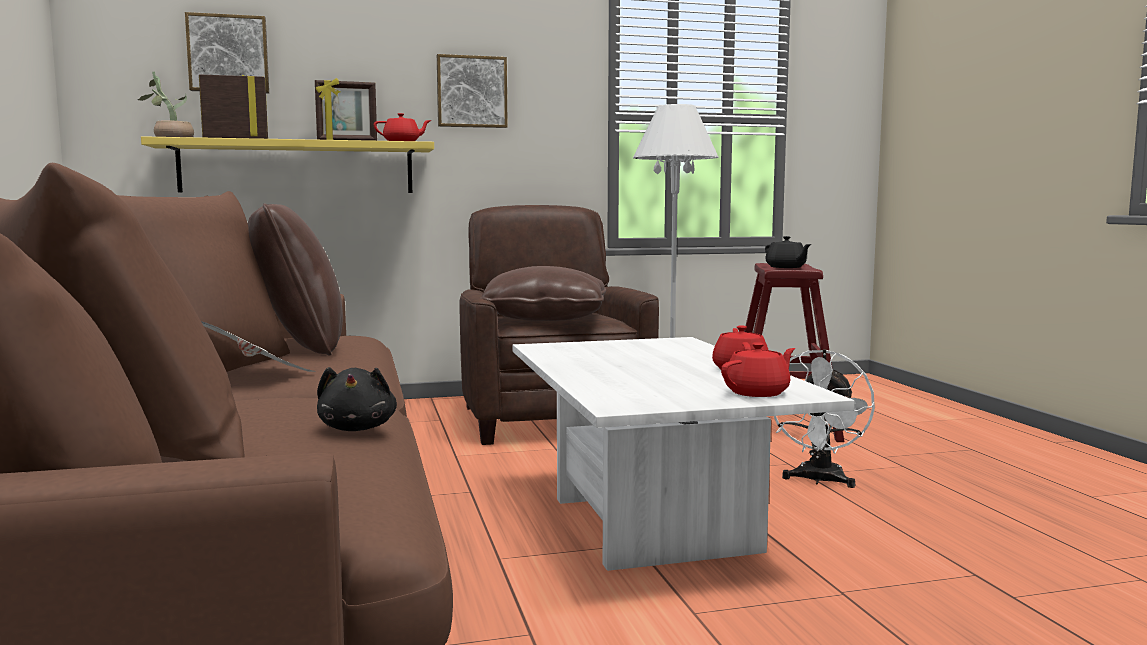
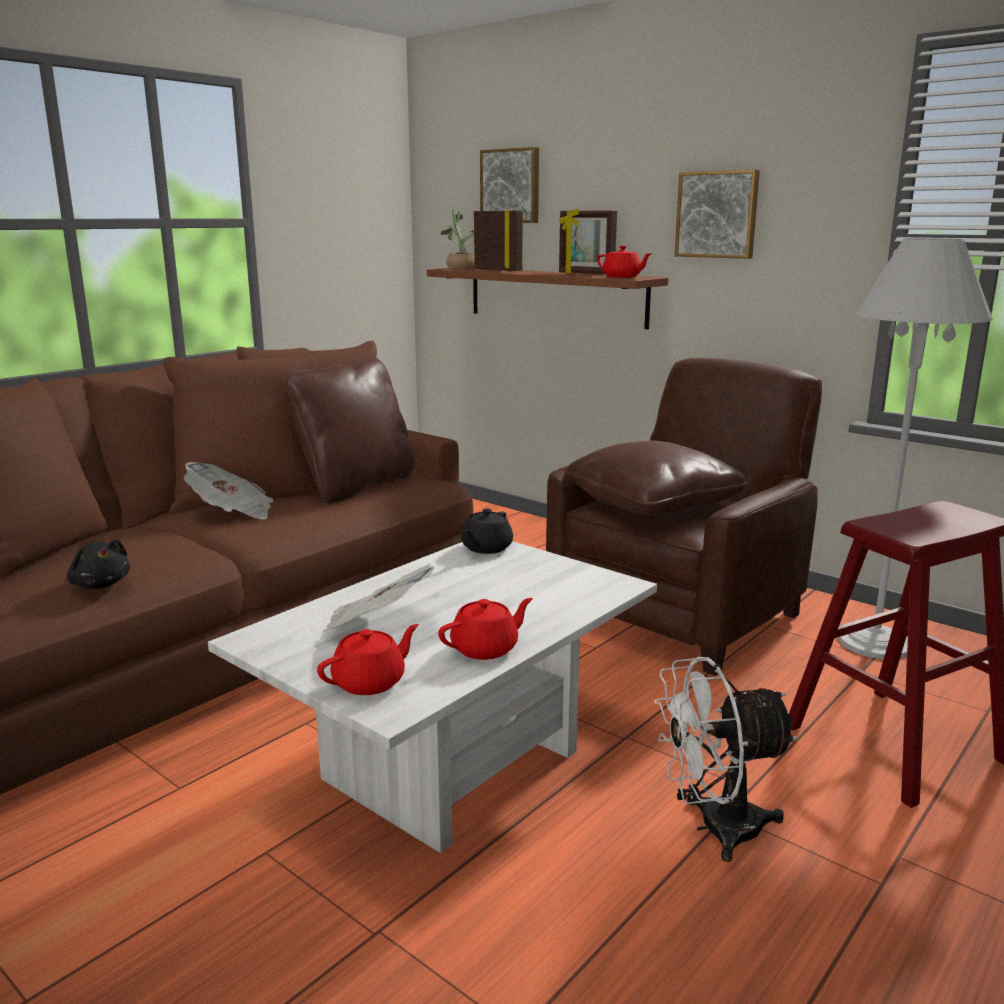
camera: 55 degrees right, 10 degrees up
yellow shelf [141,136,434,193] -> brown shelf [427,268,668,329]
black plush toy [317,367,397,431] -> black plush toy turned 90 degrees counterclockwise [67,539,130,589]
red teapot [721,342,795,397] -> red teapot turned 60 degrees counterclockwise [317,624,419,695]
black teapot [765,236,811,268] -> black teapot moved to [461,508,513,554]
none -> newspaper [322,563,434,633]

